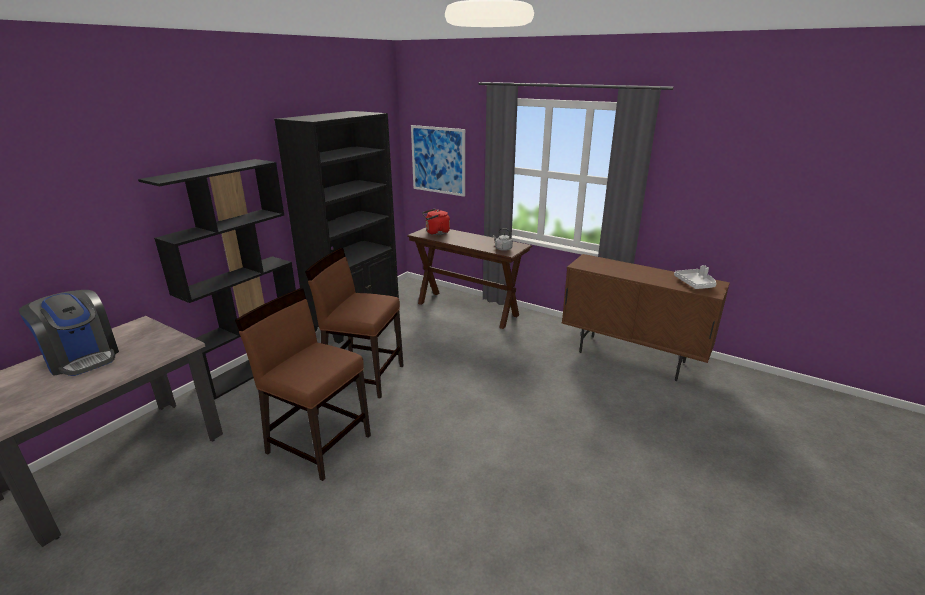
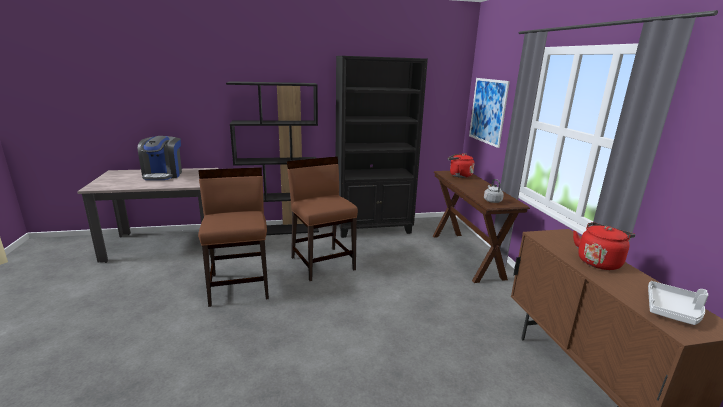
camera: 45 degrees right, 5 degrees down
none -> red kettle [573,222,635,270]

